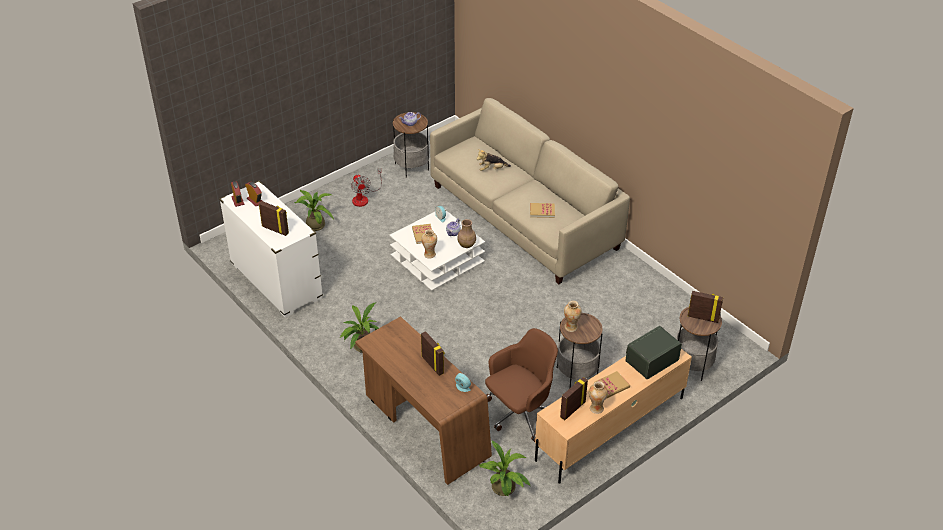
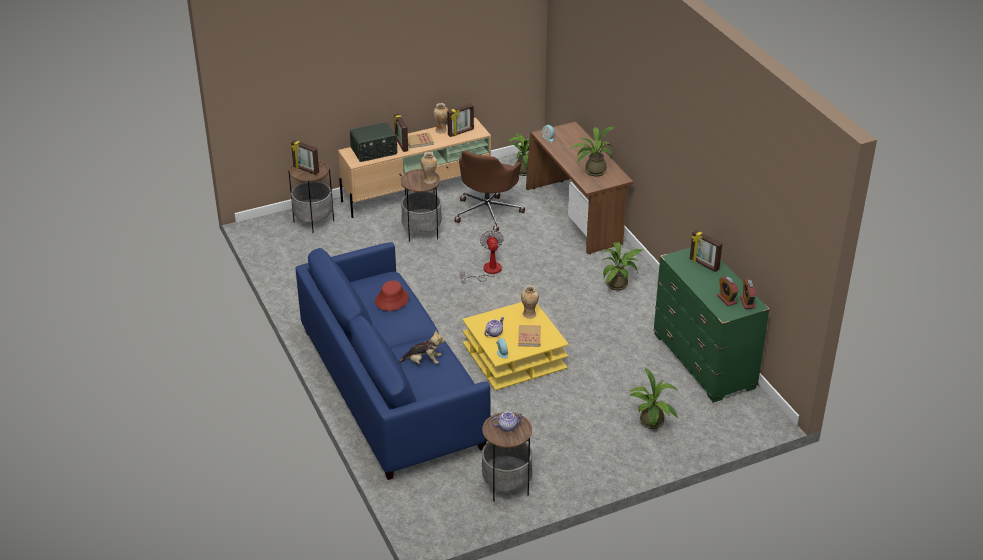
camera: 165 degrees left, 5 degrees down
white dresser [219,181,323,318] -> green dresser [653,247,770,403]
fan [351,168,382,207] -> fan moved to [460,230,503,283]
white coffee table [390,210,485,291] -> yellow coffee table [462,302,569,390]
picture frame [421,331,445,376] -> picture frame moved to [393,113,408,152]
beige sofa [430,98,630,284] -> blue sofa [296,242,491,480]
brown vase [457,219,476,248] -> none
brown office chair [485,328,558,442] -> brown office chair turned 45 degrees counterclockwise [454,151,525,231]
book [530,203,555,218] -> red hat [375,280,409,311]
none -> potted plant [571,127,615,176]

